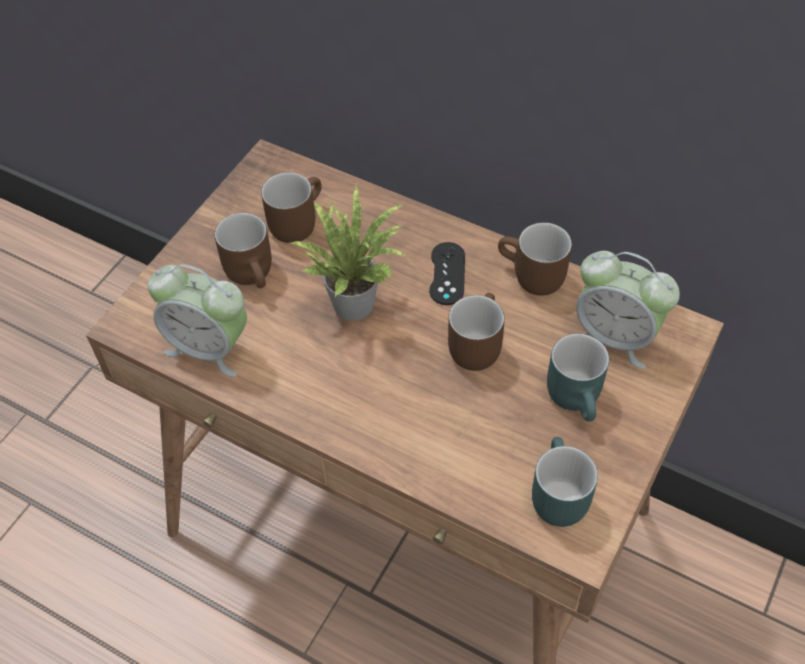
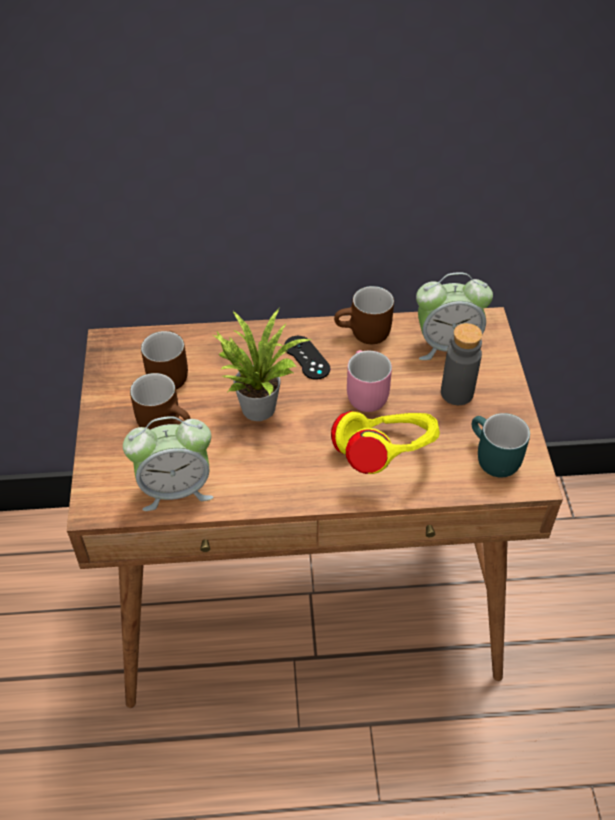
camera: 35 degrees left, 5 degrees down
brown mug [448,293,505,371] -> pink mug [347,350,392,412]
turquoise mug [547,334,609,421] -> grey bottle [441,323,482,405]
none -> yellow headphones [331,411,440,474]

